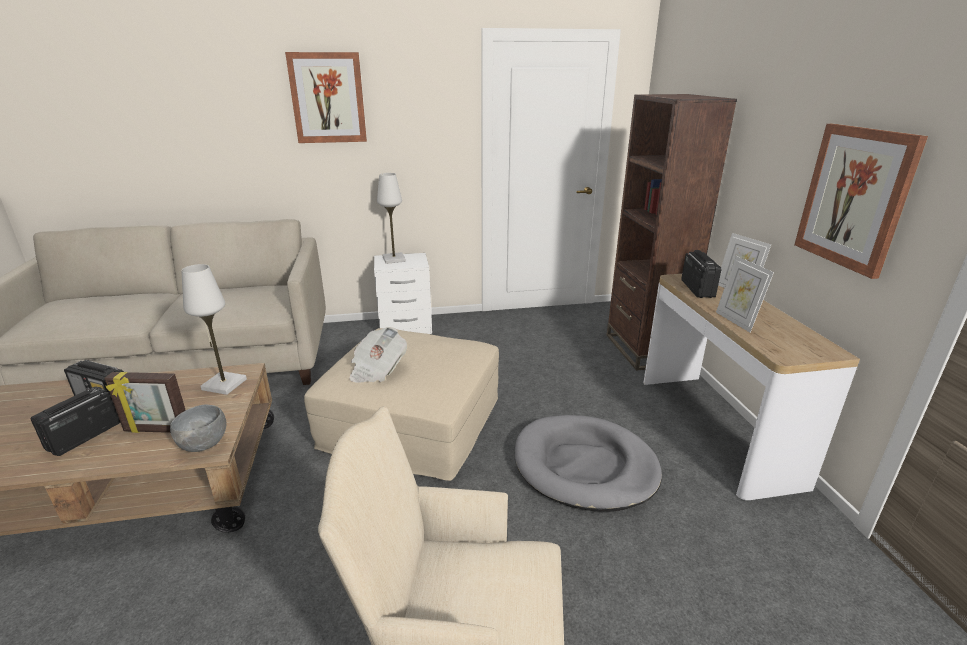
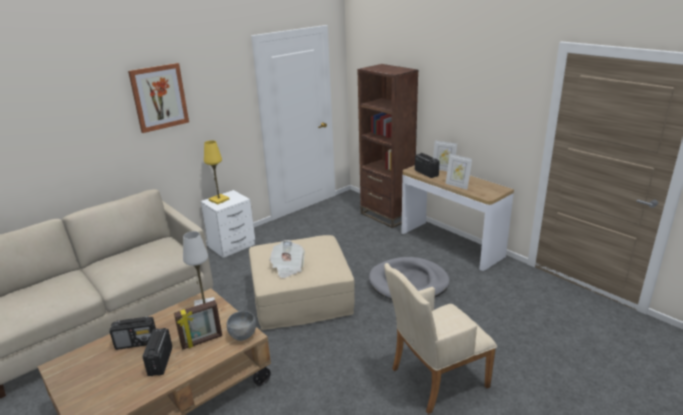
camera: 30 degrees left, 0 degrees up
white table lamp [377,173,406,264] -> yellow table lamp [204,140,230,204]
picture [794,124,928,279] -> none

